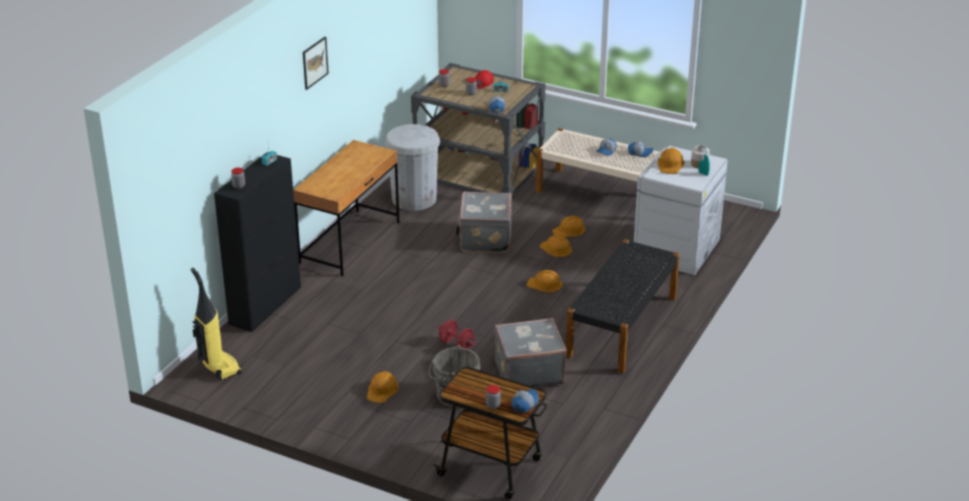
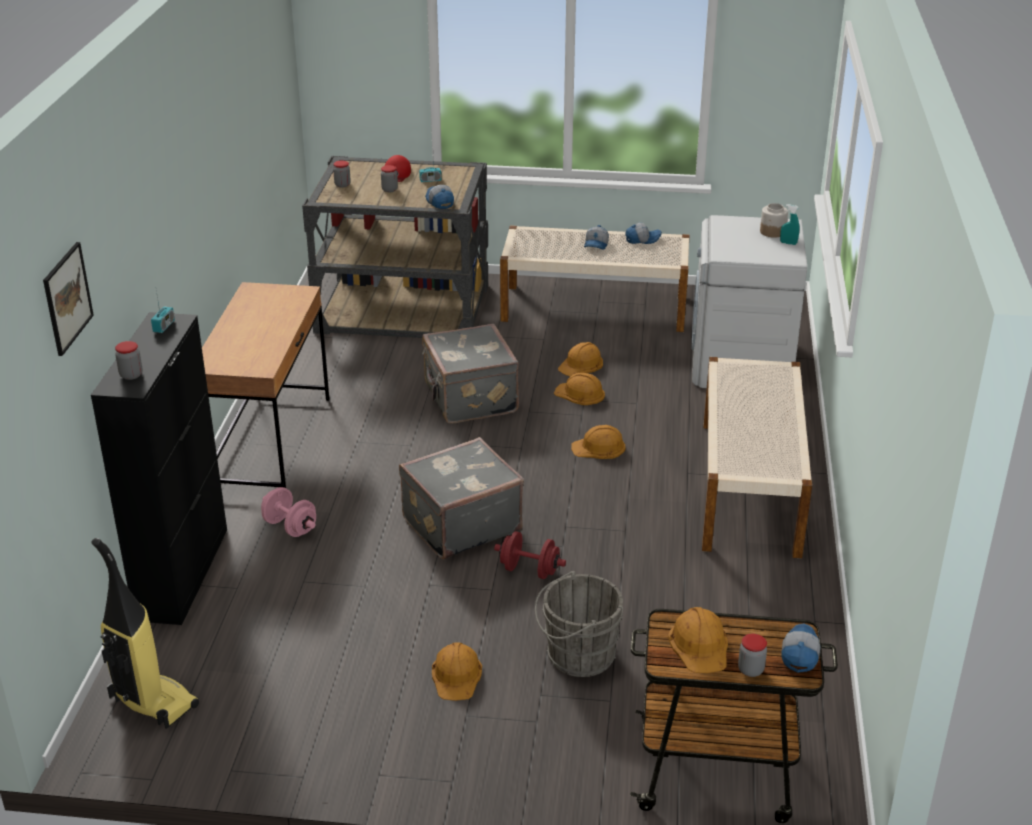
camera: 20 degrees left, 0 degrees up
picture [303,37,329,90] -> picture moved to [43,242,94,356]
white trash can [385,124,440,211] -> none
grey suitcase [494,318,567,387] -> grey suitcase moved to [399,437,524,560]
black bench [566,239,680,374] -> beige bench [702,357,812,558]
orange hard hat [658,148,684,174] -> orange hard hat moved to [668,607,728,673]
none -> pink dumbbell [261,487,316,537]

